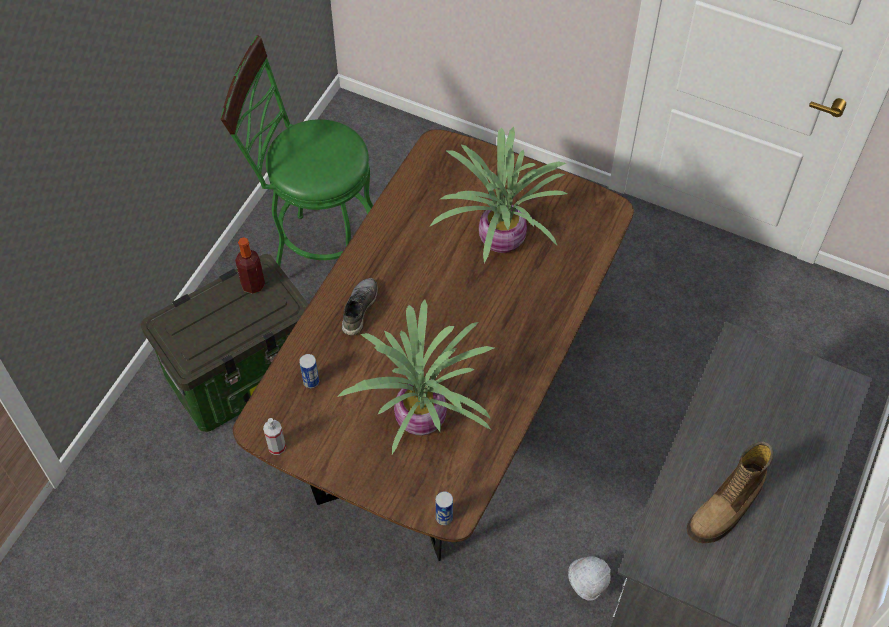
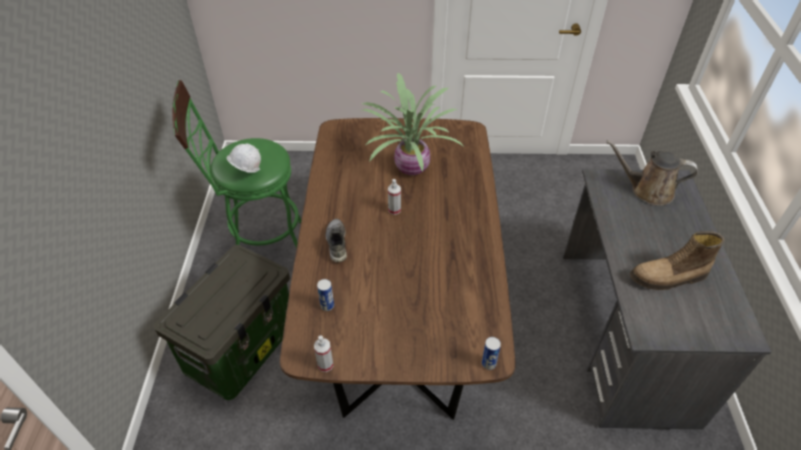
camera: 25 degrees left, 10 degrees down
bottle [235,237,265,294] -> none
potted plant [337,299,494,454] -> none
white hard hat [568,556,611,601] -> white hard hat moved to [227,143,261,173]
boot [687,441,773,543] -> boot turned 60 degrees clockwise [630,231,724,290]
none -> spray bottle [388,179,401,215]
none -> brown watering can [606,140,698,206]

